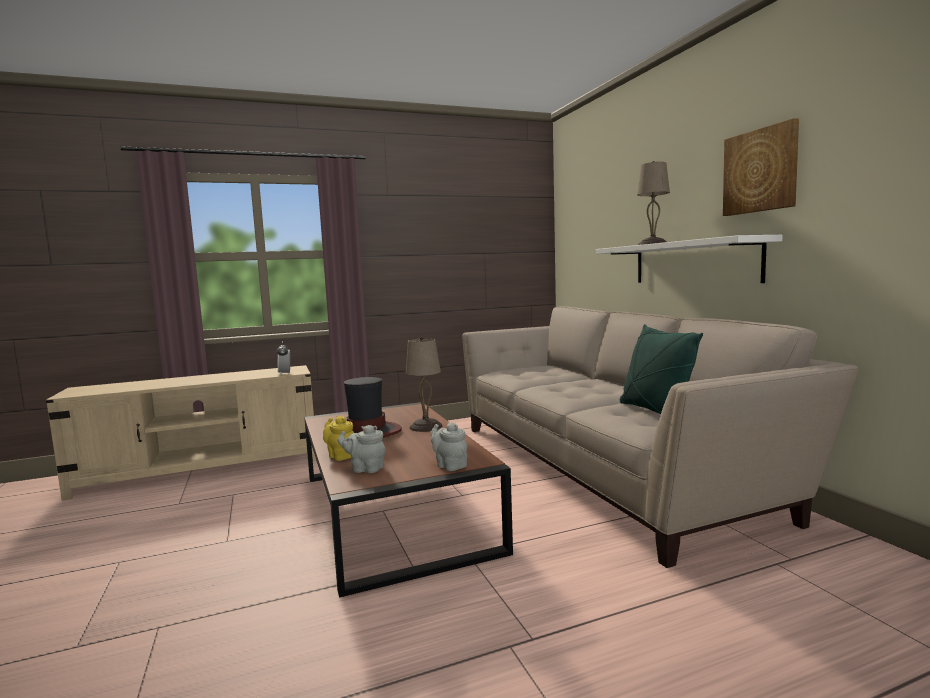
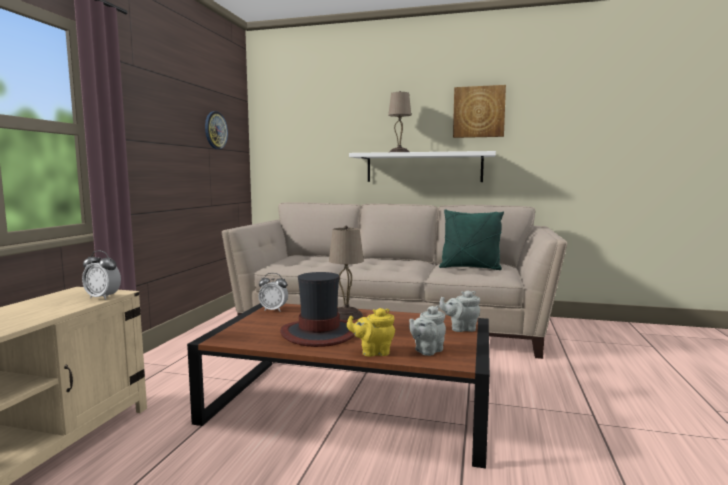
camera: 55 degrees left, 0 degrees up
none -> wall clock [205,111,228,149]
none -> alarm clock [258,273,288,312]

